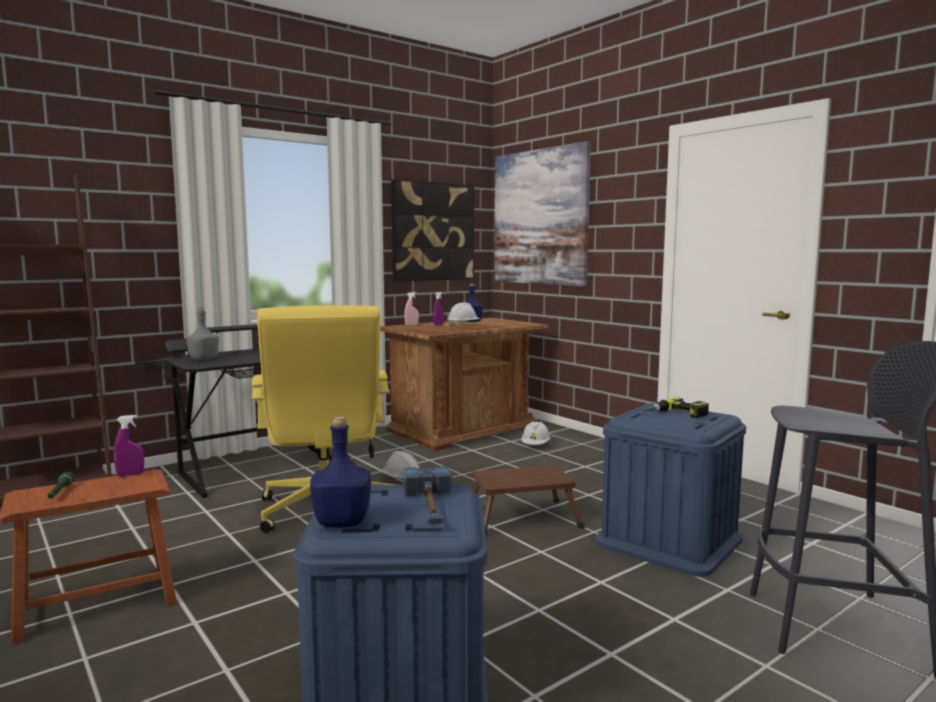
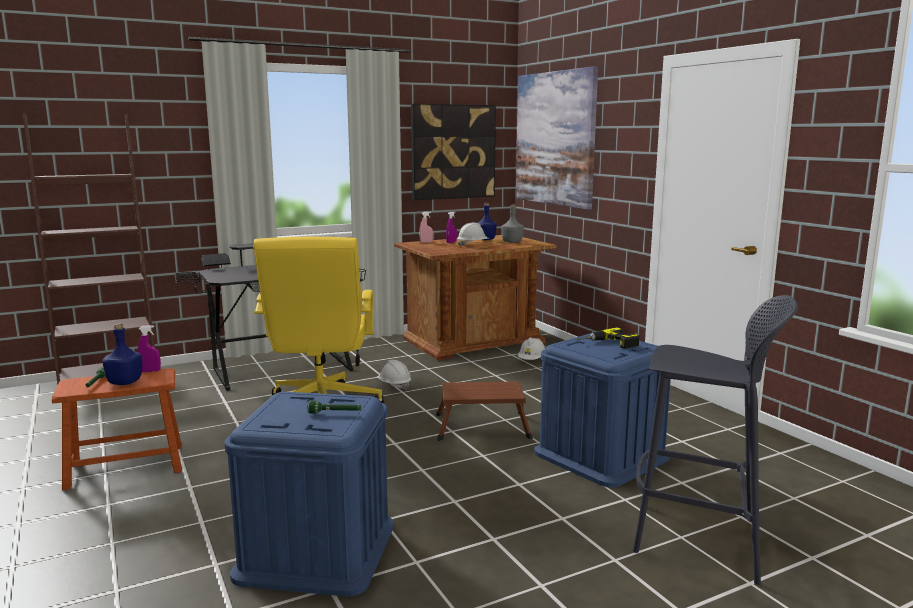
camera: 10 degrees right, 5 degrees up
grey bottle [186,308,219,360] -> grey bottle moved to [501,205,524,243]
blue bottle [310,417,371,528] -> blue bottle moved to [102,323,142,385]
hammer [403,466,452,525] -> green flashlight [308,400,361,414]

